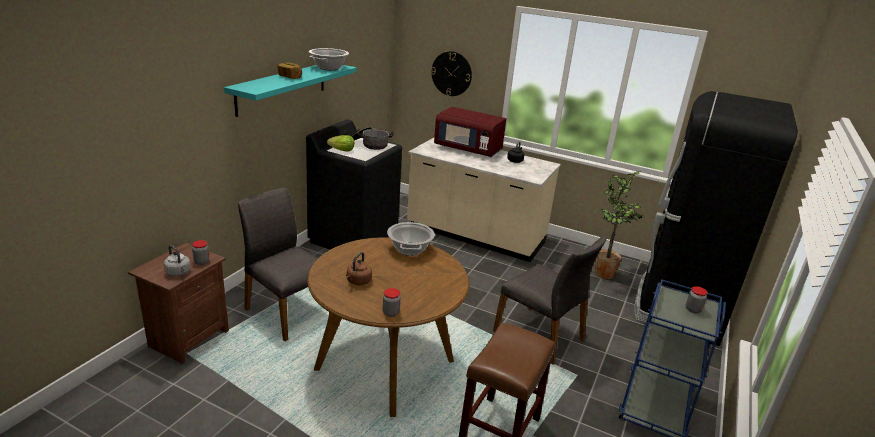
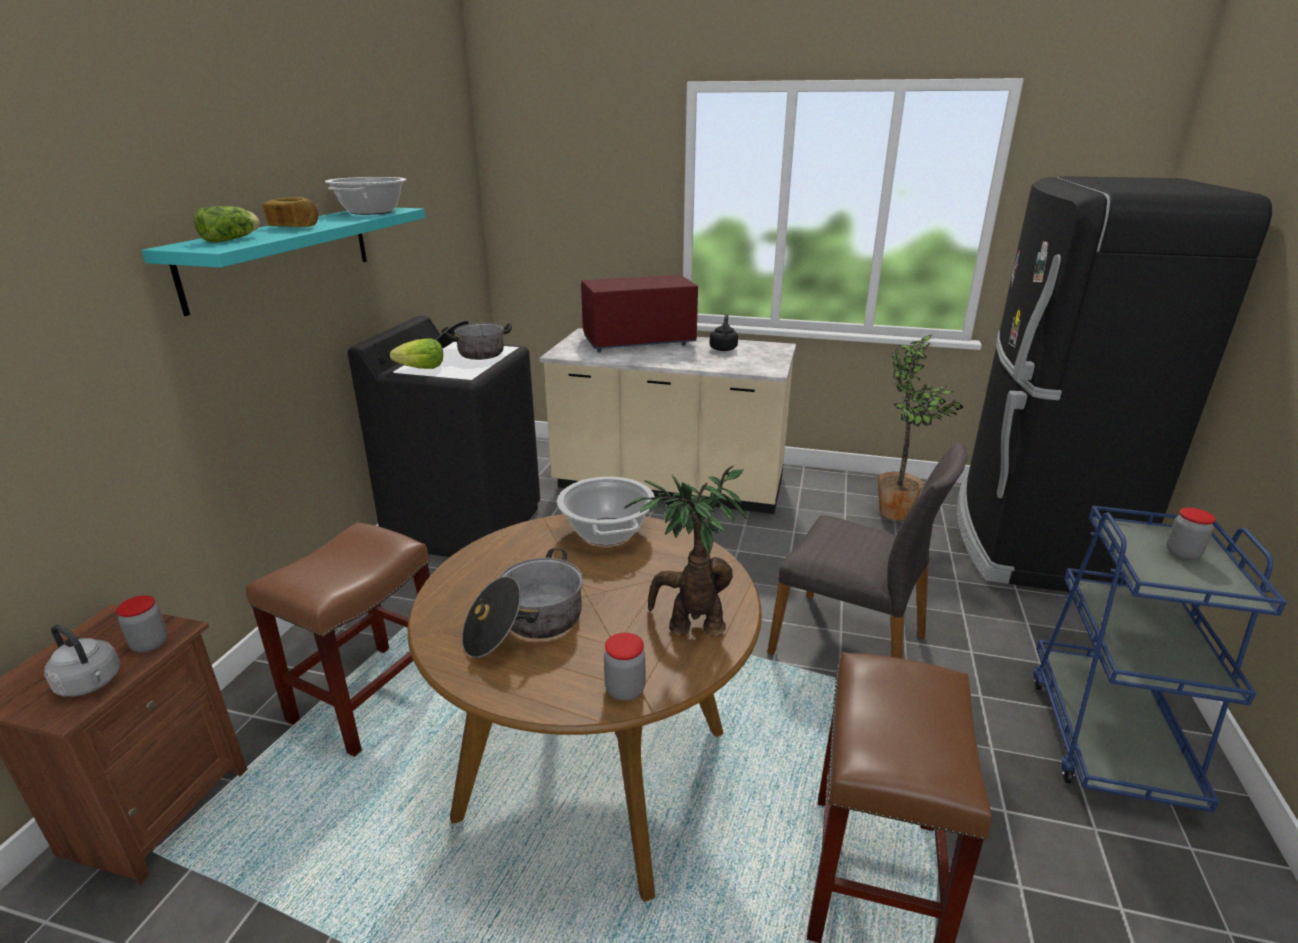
camera: 10 degrees left, 0 degrees up
grey chair [238,188,318,341] -> brown stool [246,522,430,757]
brown kettle [346,252,372,285] -> cooking pot [462,548,583,658]
wall clock [431,51,472,96] -> none
red microwave [434,107,506,157] -> red microwave turned 150 degrees clockwise [581,275,698,352]
none -> lettuce [194,206,260,243]
none -> potted plant [624,466,747,636]

